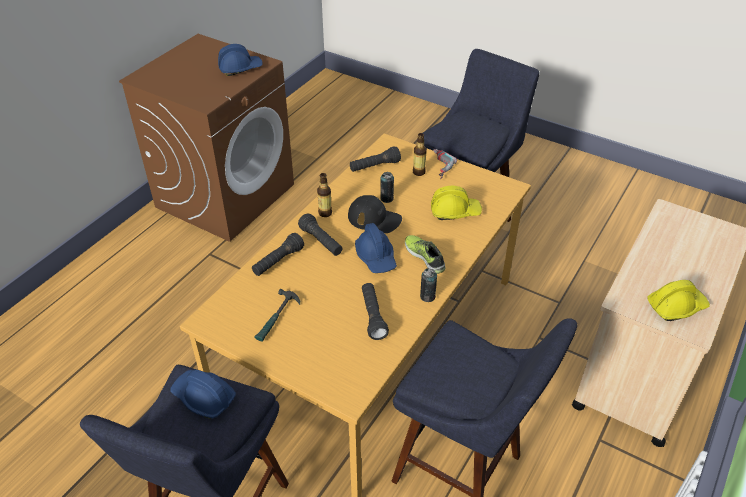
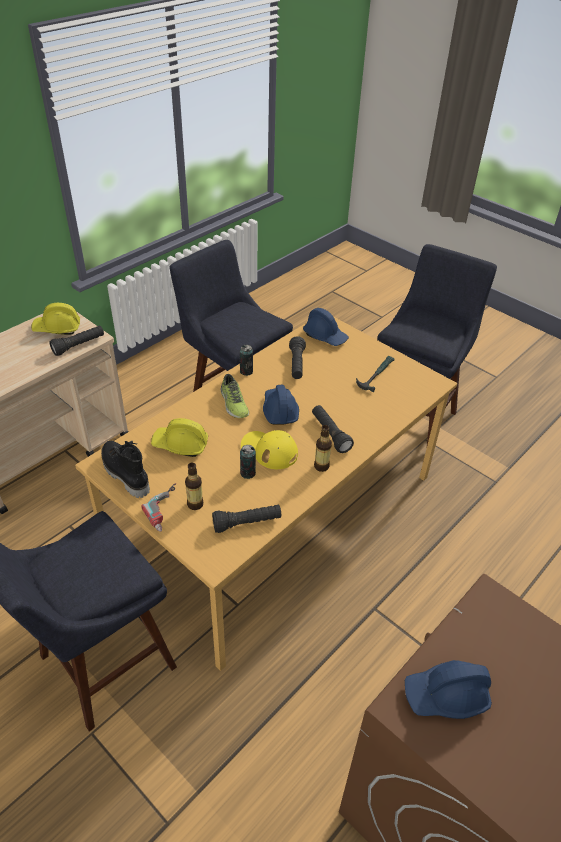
camera: 170 degrees left, 0 degrees up
blue hard hat [170,370,236,418] -> blue hard hat moved to [303,308,349,346]
black flashlight [252,233,304,276] -> black flashlight moved to [49,326,104,356]
black cap [348,195,402,233] -> yellow cap [241,430,298,469]
none -> black boot [101,441,150,498]

